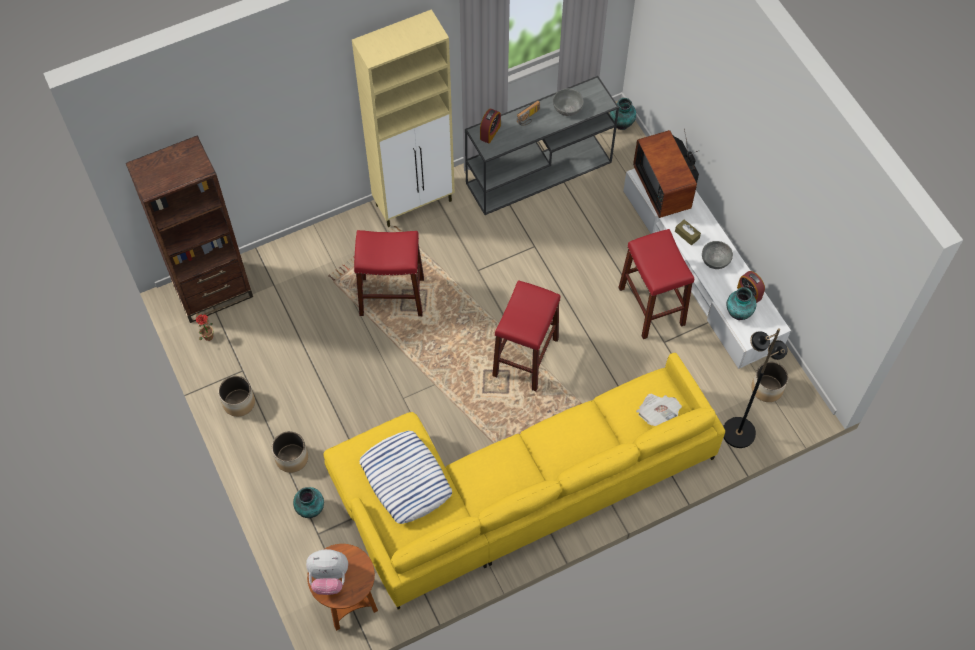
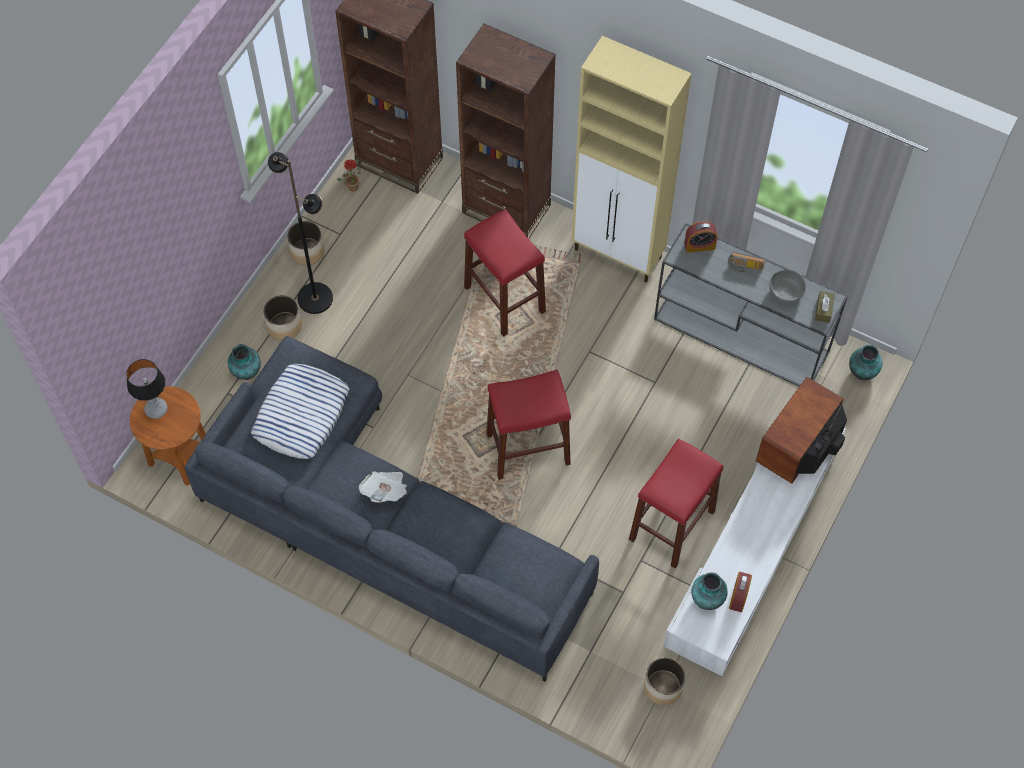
camera: 55 degrees right, 0 degrees up
plush toy [306,549,348,595] -> table lamp [126,359,167,419]
yellow sofa [323,353,725,610] -> grey sofa [185,336,599,681]
newspaper [636,394,682,426] -> newspaper moved to [359,471,407,503]
brown tissue box [675,220,701,246] -> brown tissue box moved to [815,291,835,323]
grey bowl [702,241,733,269] -> none
black floor lamp [723,328,787,448] -> black floor lamp moved to [268,152,333,314]
none -> brown bookcase [456,24,556,239]

